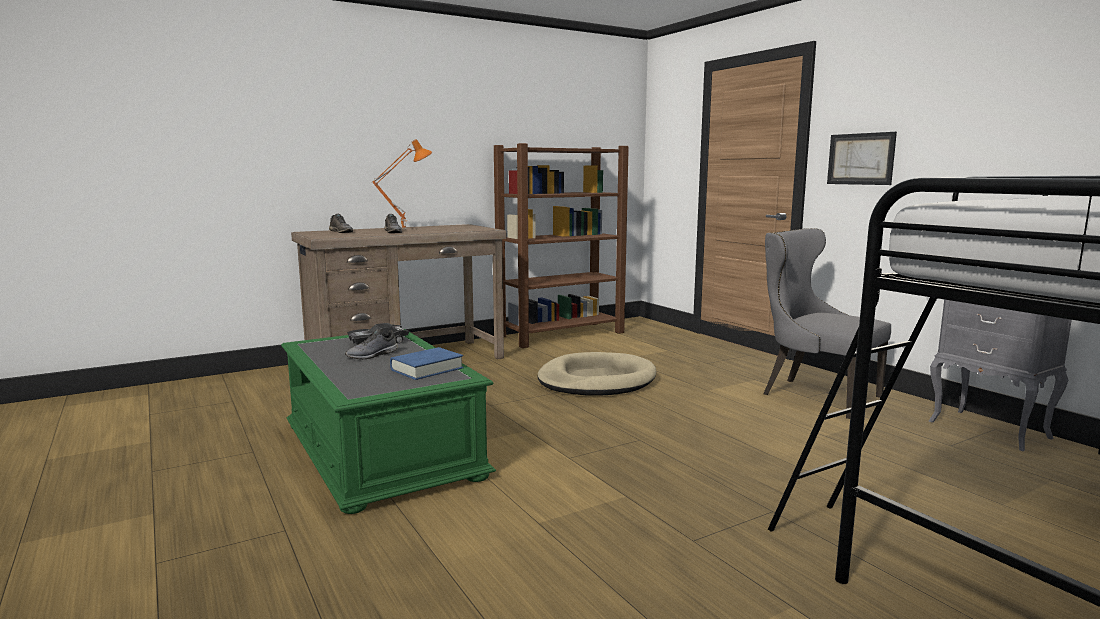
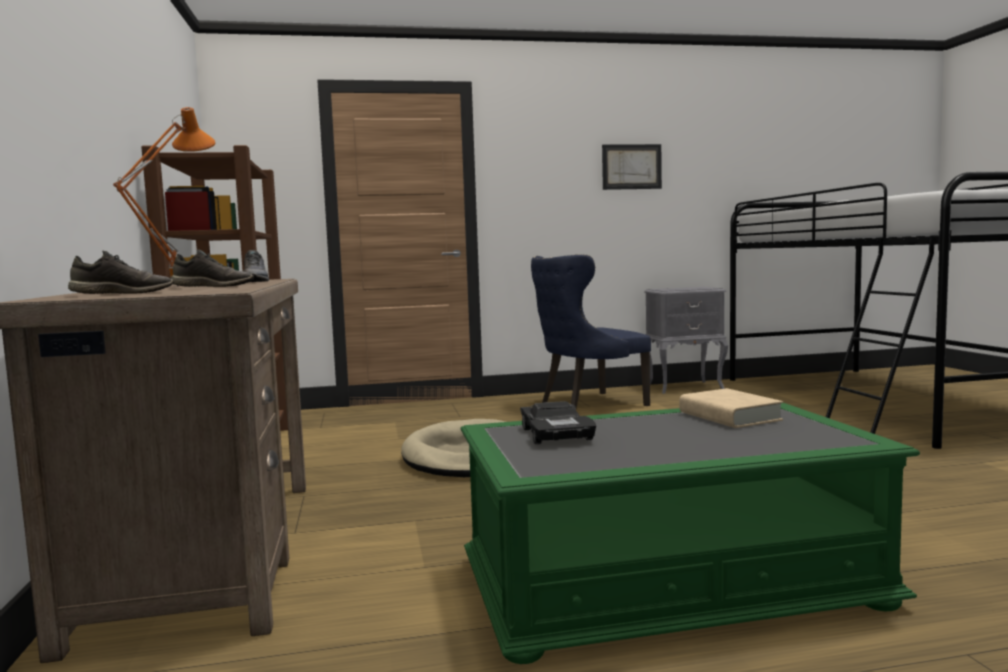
camera: 70 degrees left, 5 degrees down
grey shoe [345,329,398,359] -> grey shoe moved to [243,250,269,282]
blue book [390,347,464,380] -> beige book [679,388,783,428]
grey chair [764,228,891,419] -> blue chair [531,254,651,409]
picture [827,132,897,185] -> picture moved to [602,144,662,190]

